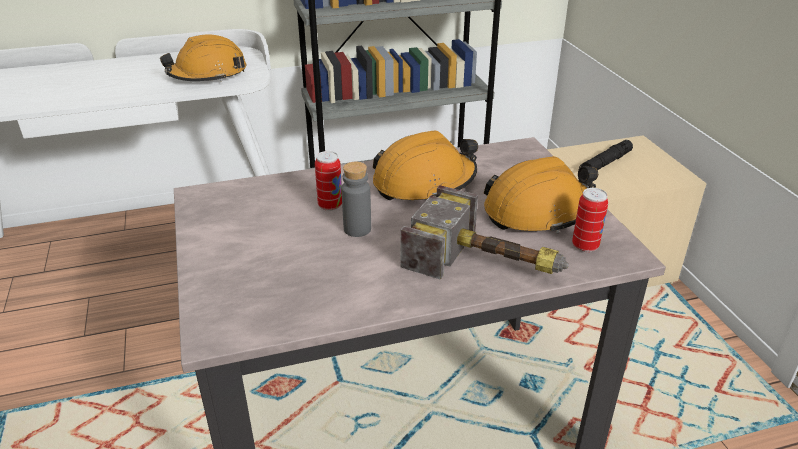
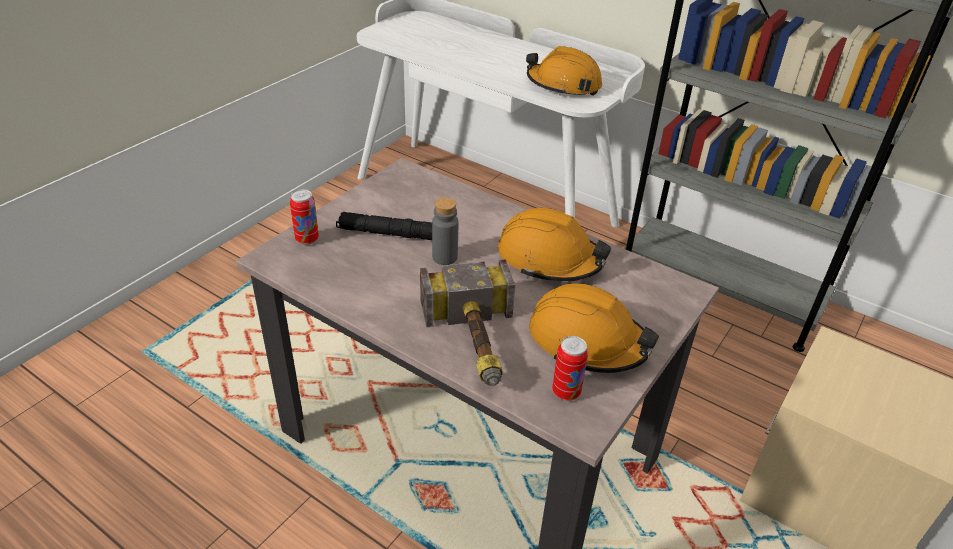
camera: 50 degrees right, 5 degrees up
can [315,151,342,211] -> can moved to [290,189,319,245]
black flashlight [579,140,633,170] -> black flashlight moved to [336,212,432,240]

